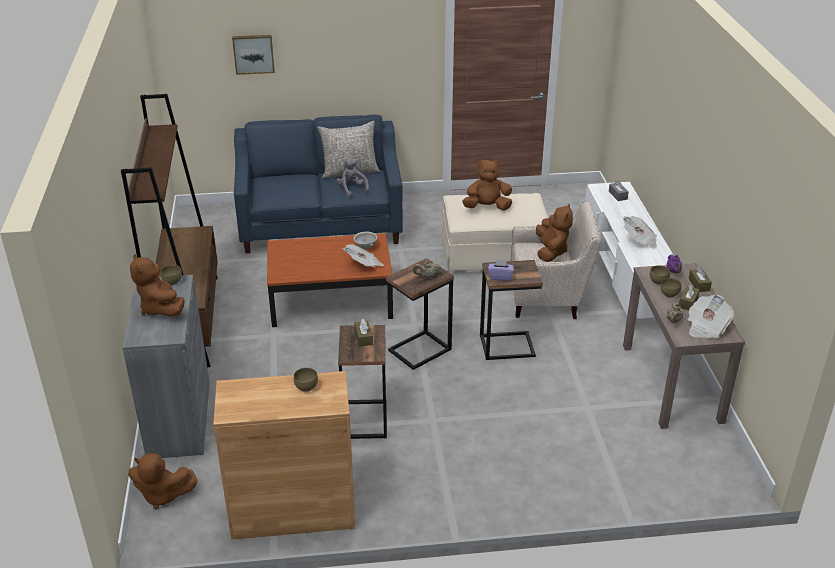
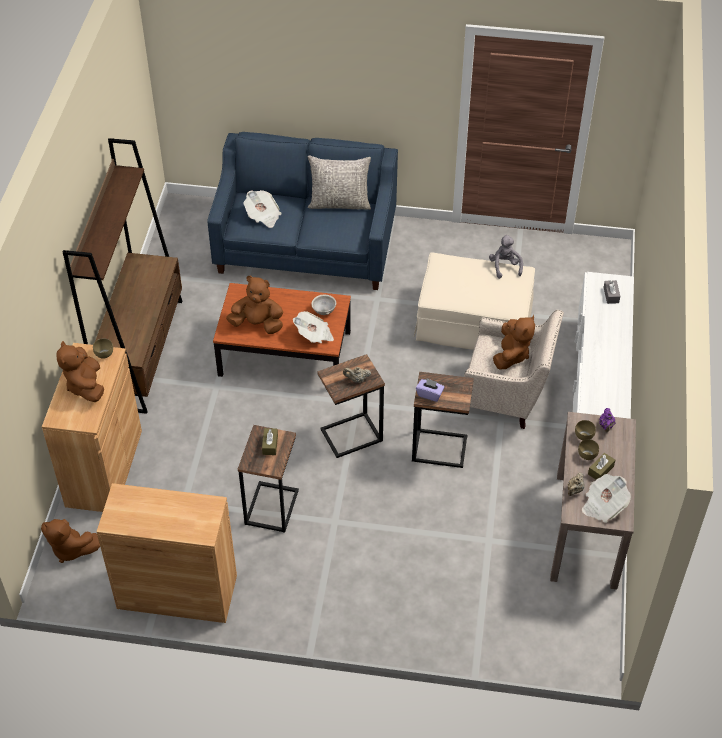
camera: 15 degrees right, 15 degrees up
grey cabinet [122,275,210,458] -> brown cabinet [42,343,142,512]
picture [232,35,275,75] -> none
brown bowl [294,368,318,392] -> none
grey plush toy [336,157,369,197] -> grey plush toy moved to [489,235,523,279]
brown plush toy [462,159,512,211] -> brown plush toy moved to [226,276,283,334]
newspaper [623,216,657,249] -> newspaper moved to [244,190,282,228]
brown tissue box [689,267,712,292] -> none

